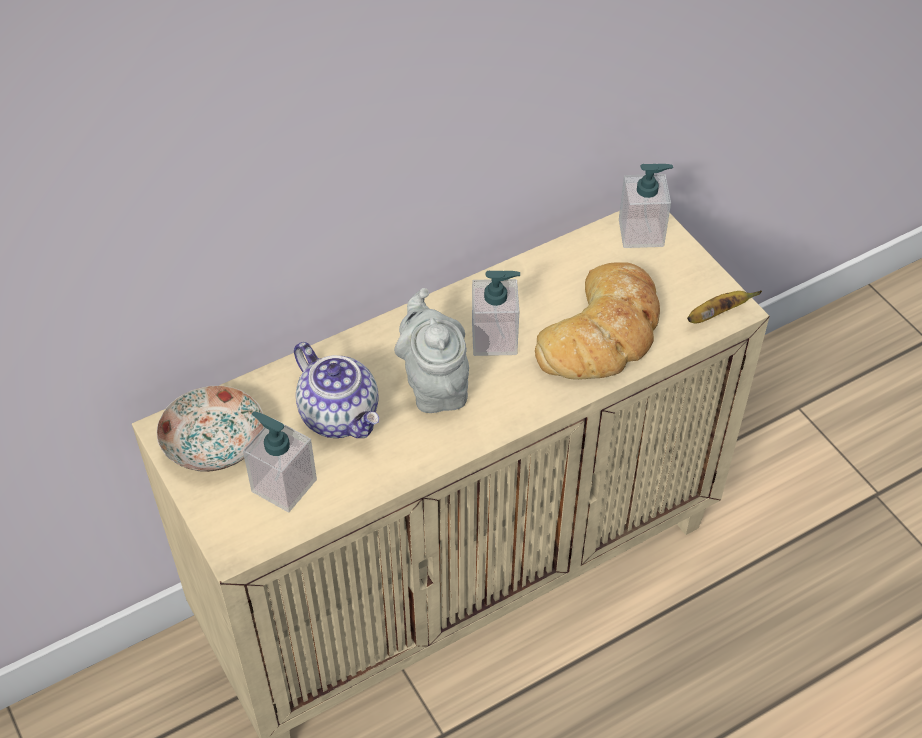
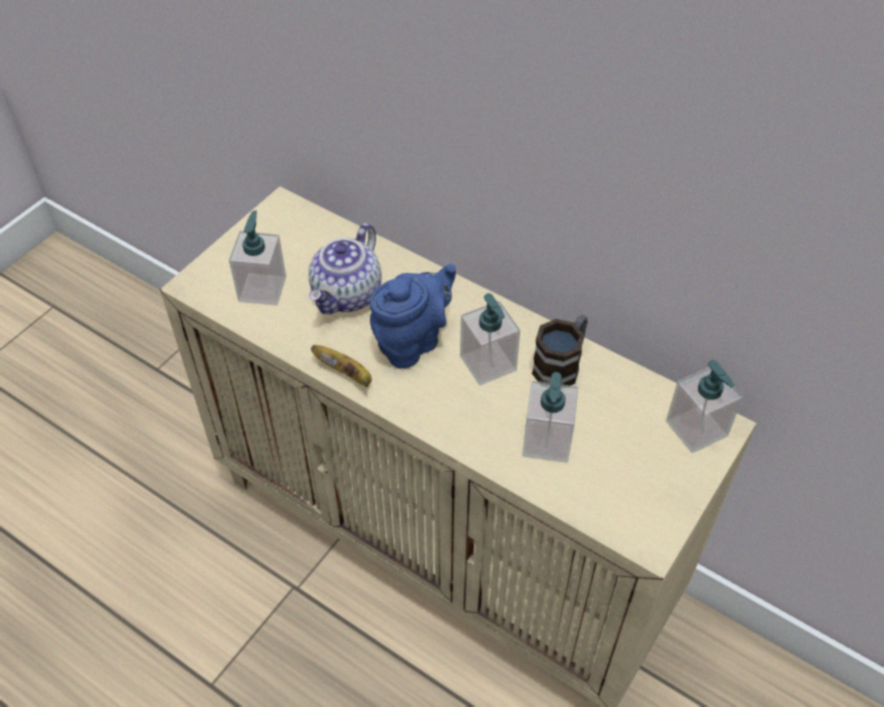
camera: 65 degrees right, 0 degrees up
plate [156,386,264,472] -> none
grey teapot [394,288,469,413] -> blue teapot [369,263,456,369]
bread [535,262,660,380] -> soap dispenser [522,372,578,463]
banana [687,291,762,323] -> banana moved to [311,345,372,387]
none -> mug [532,315,588,386]

